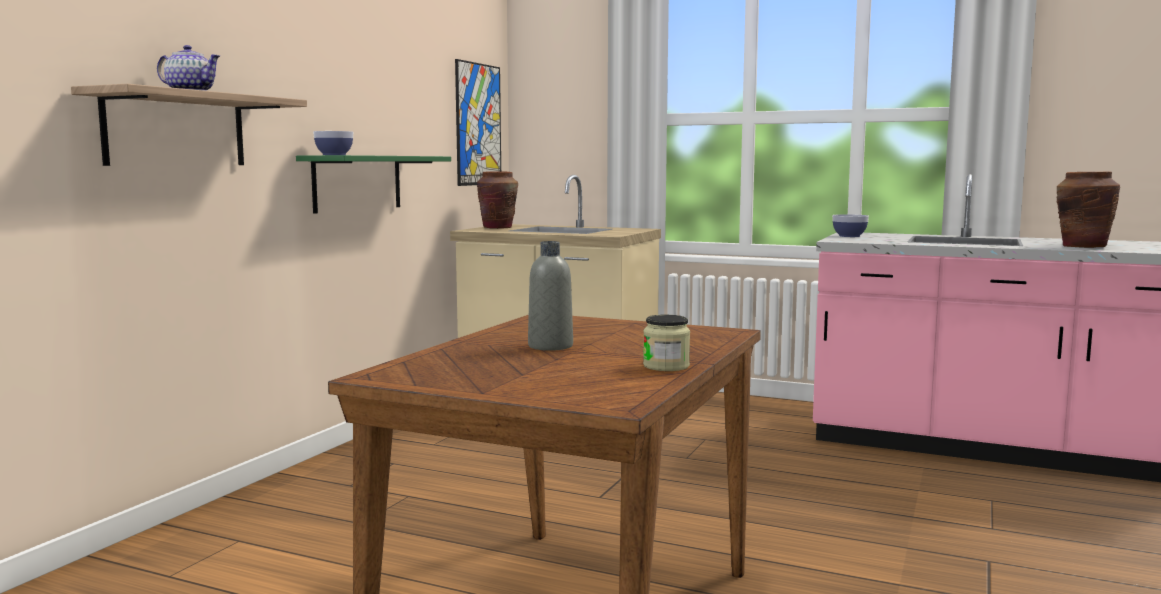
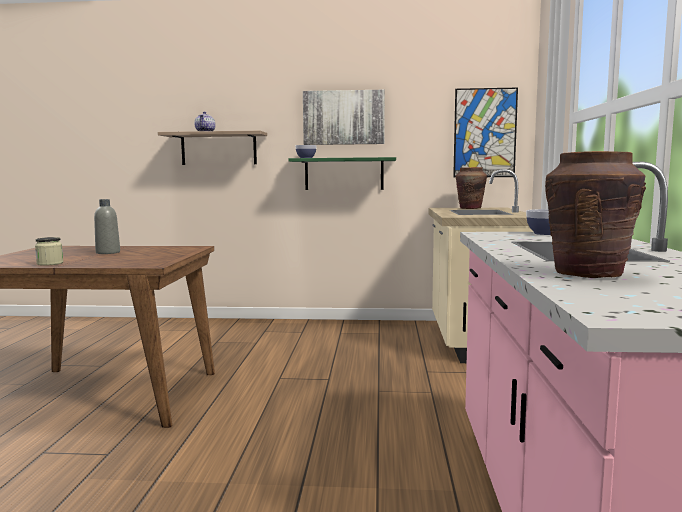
camera: 70 degrees right, 0 degrees up
none -> picture [303,90,385,145]

